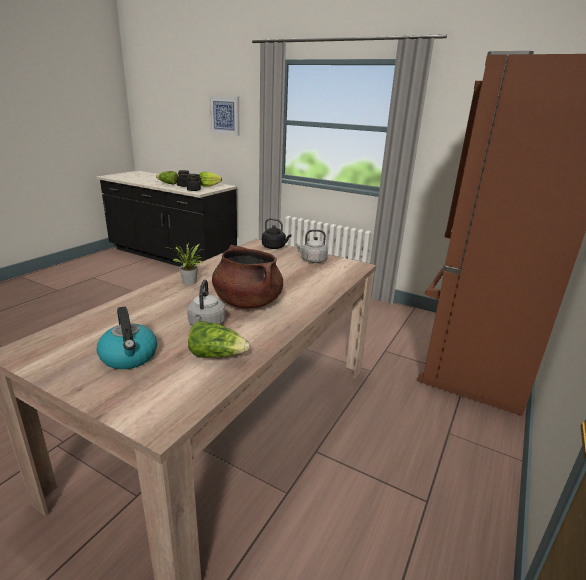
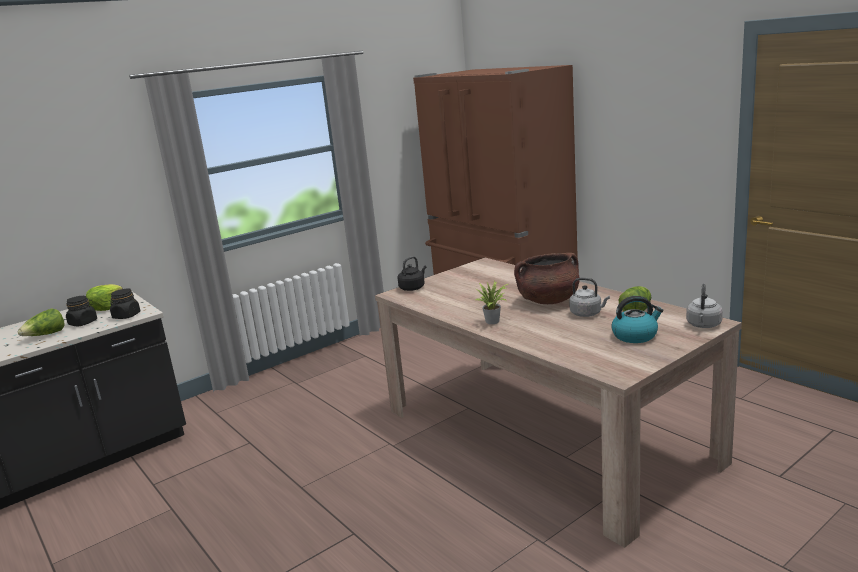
camera: 65 degrees left, 5 degrees down
picture [209,95,240,136] -> none
grey kettle [295,229,328,263] -> grey kettle moved to [686,284,723,328]

